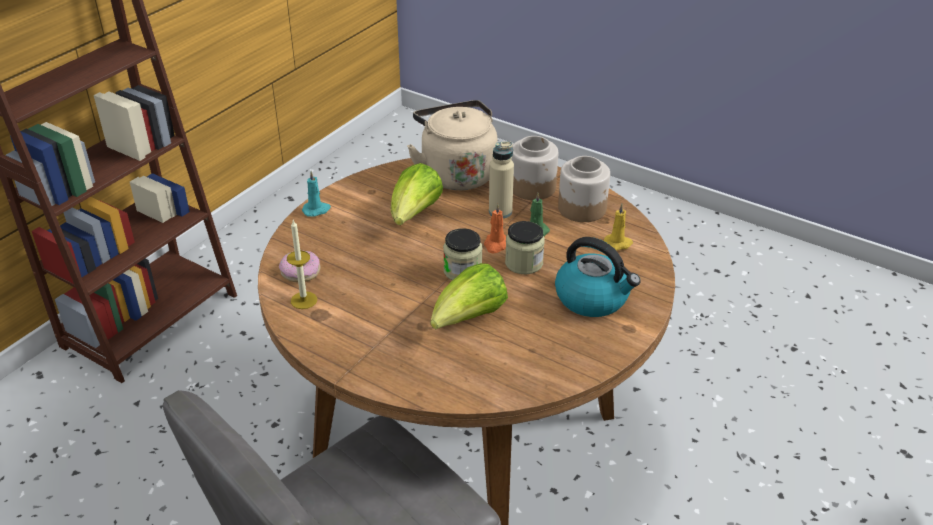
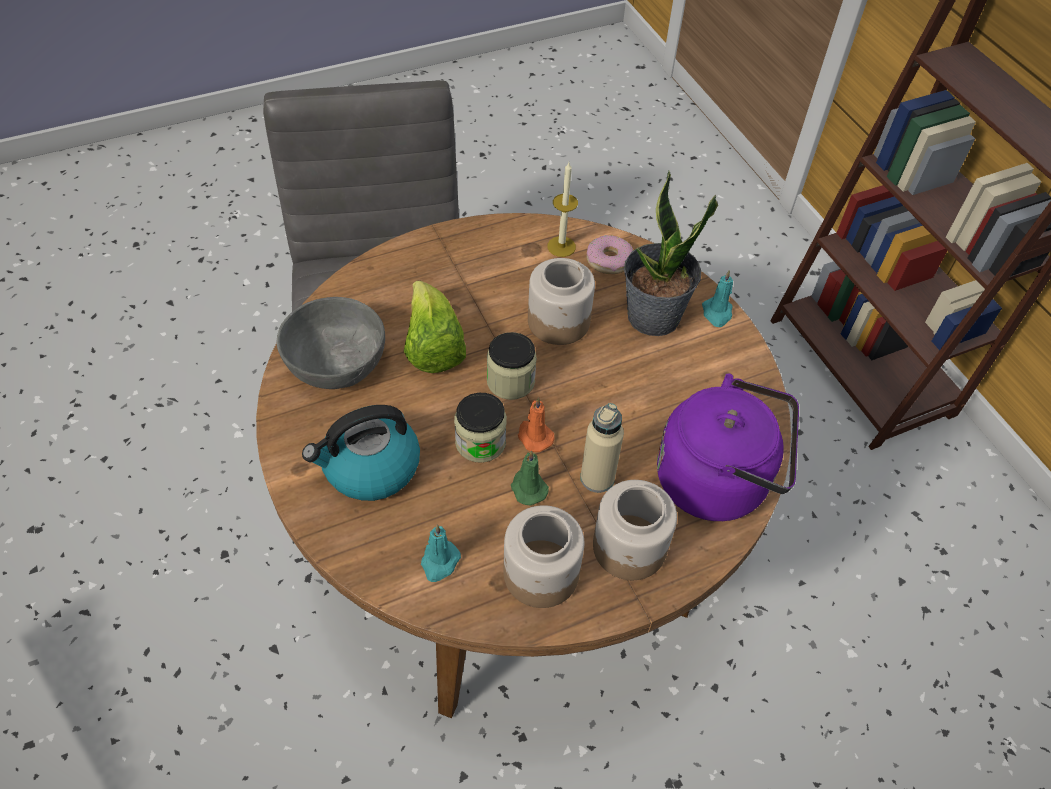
camera: 120 degrees right, 15 degrees up
lettuce [391,163,443,225] -> none
beige kettle [407,100,498,190] -> purple kettle [657,373,799,521]
yellow candle [603,204,633,251] -> turquoise candle [421,524,461,582]
none -> grey bowl [277,297,385,389]
none -> jar [528,258,595,345]
none -> potted plant [624,171,718,336]

